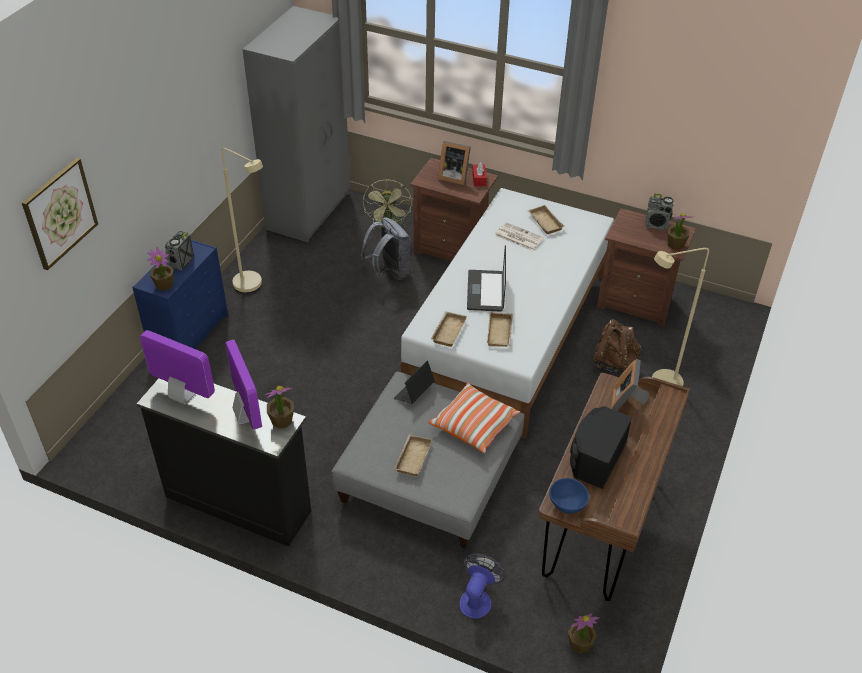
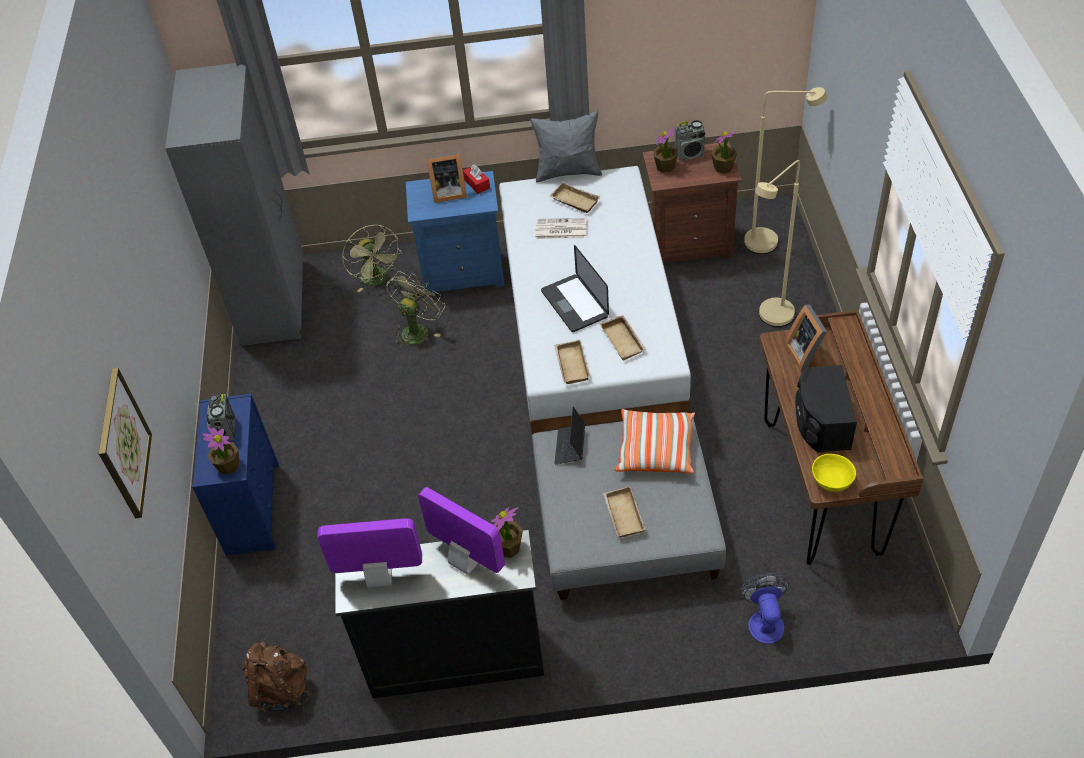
camera: 25 degrees left, 5 degrees up
beige floor lamp [221,148,263,293] -> beige floor lamp moved to [744,87,827,254]
grey backpack [361,217,411,280] -> green fan [386,271,445,347]
brown nightstand [410,158,498,261] -> blue nightstand [406,171,505,294]
blue bowl [549,478,589,514] -> yellow bowl [812,454,856,492]
potted plant [568,613,600,654] -> potted plant moved to [653,128,678,173]
brown backpack [592,319,641,374] -> brown backpack moved to [243,640,309,712]
none -> grey pillow [530,111,602,183]

